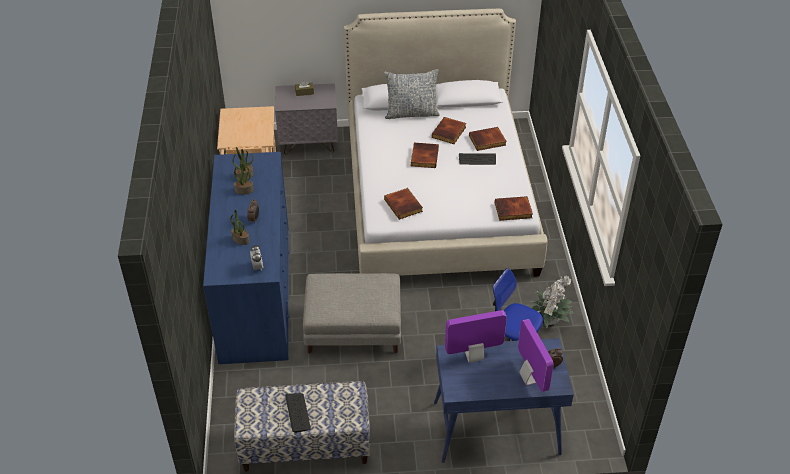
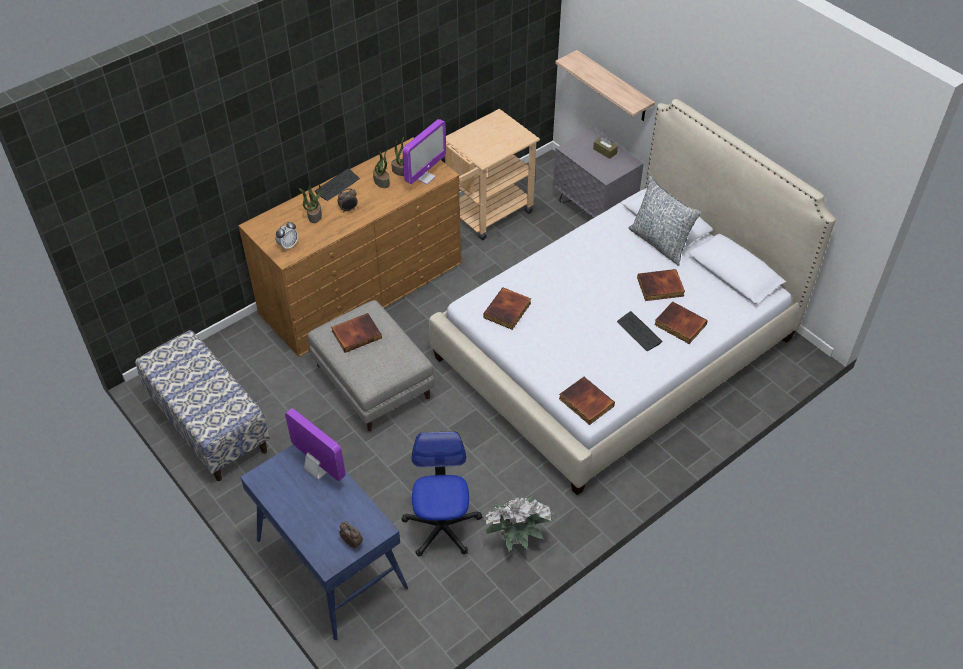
camera: 55 degrees right, 5 degrees up
blue dresser [203,152,289,364] -> brown dresser [238,137,461,357]
keyboard [285,393,311,433] -> keyboard moved to [315,168,360,201]
book [411,143,439,168] -> book moved to [331,313,382,353]
monitor [518,319,554,392] -> monitor moved to [402,119,446,185]
none -> shelf [555,50,655,121]

